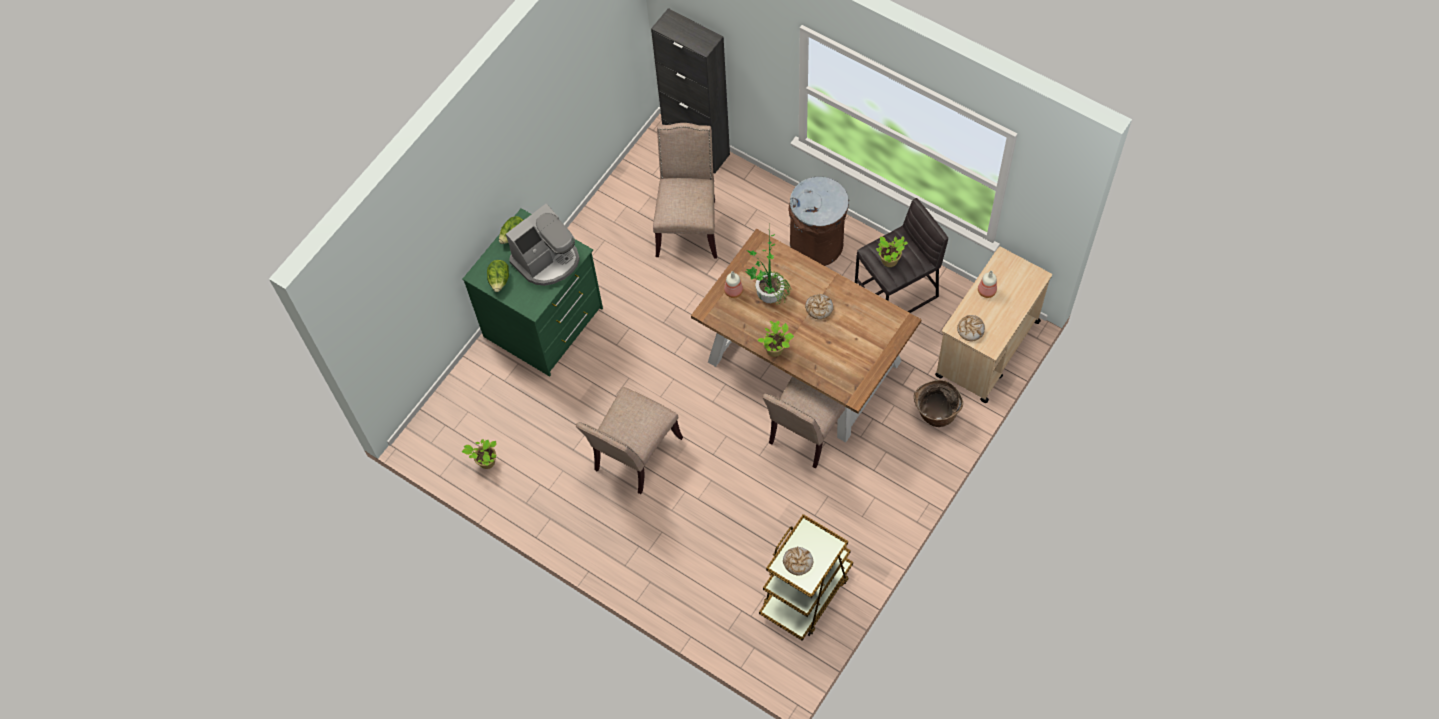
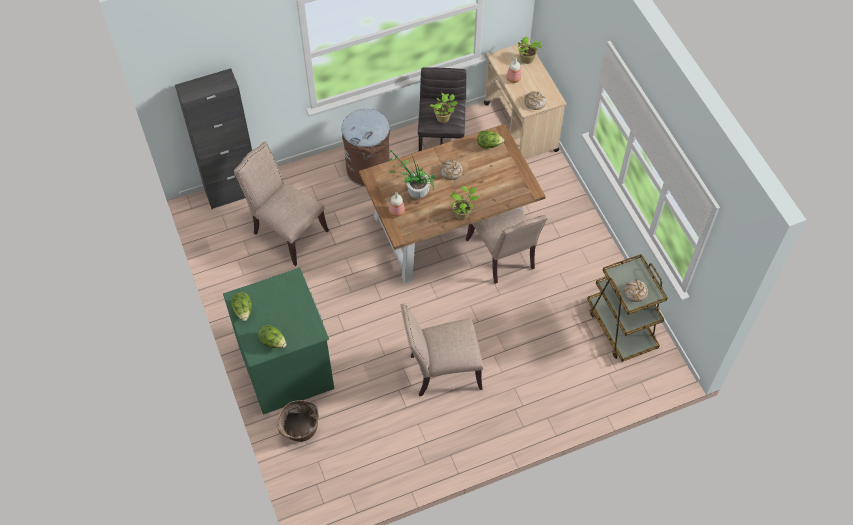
camera: 60 degrees left, 5 degrees down
potted plant [462,439,497,469] -> potted plant moved to [517,36,542,64]
coffee machine [506,203,580,286] -> none
beige chair [576,387,683,494] -> beige chair turned 105 degrees clockwise [401,303,483,396]
basket [914,380,963,427] -> basket moved to [277,400,319,442]
none -> lettuce [477,131,504,149]

